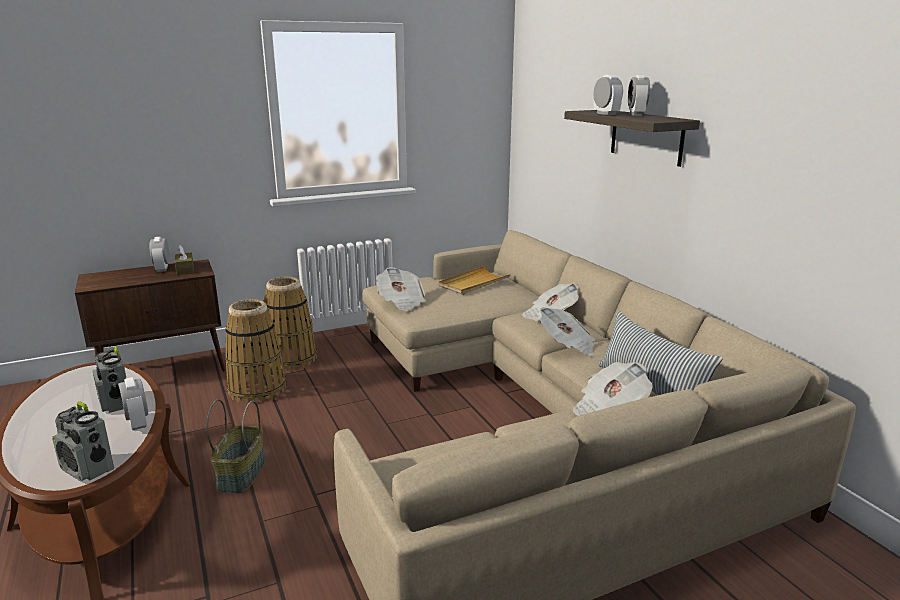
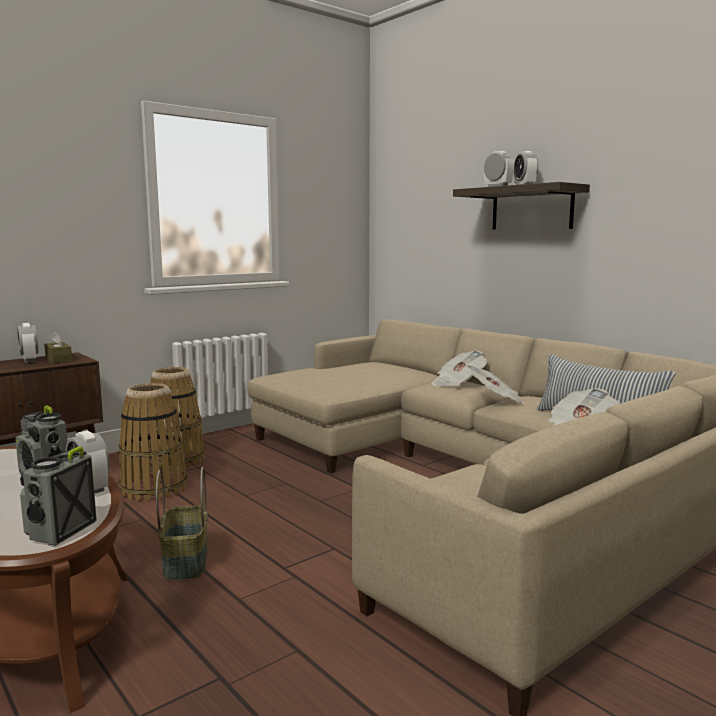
camera: 15 degrees left, 10 degrees down
radio [52,401,114,481] -> radio turned 90 degrees clockwise [20,446,97,546]
newspaper [376,267,426,311] -> none
beige tray [438,266,511,295] -> none

